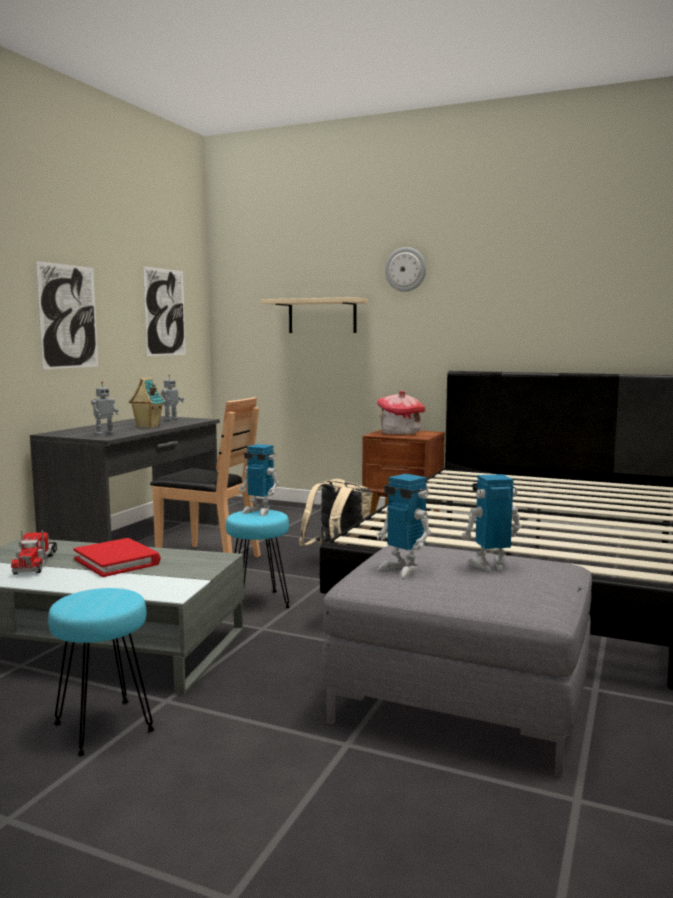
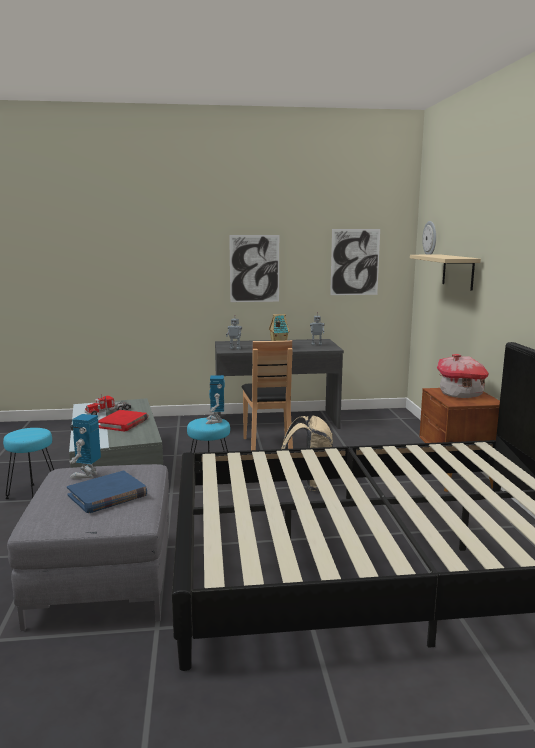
camera: 60 degrees right, 5 degrees up
wall clock [385,247,426,292] -> wall clock moved to [422,221,436,255]
toy robot [461,474,522,572] -> blue book [67,471,147,513]

